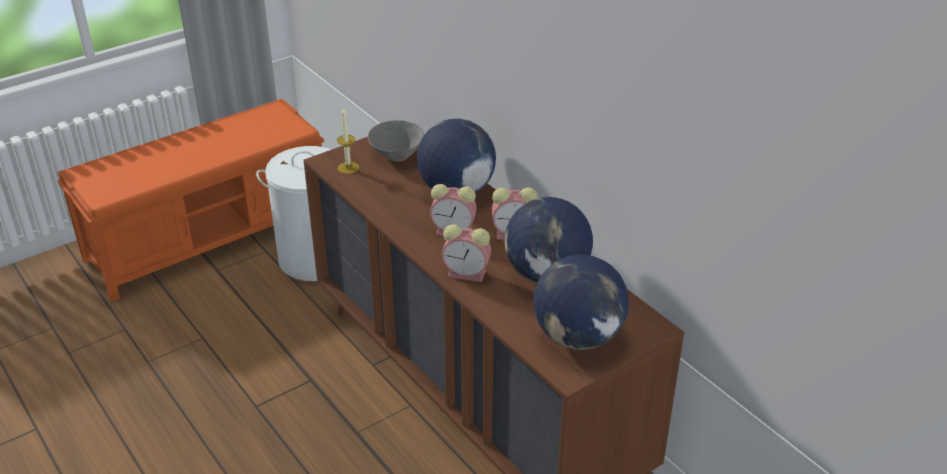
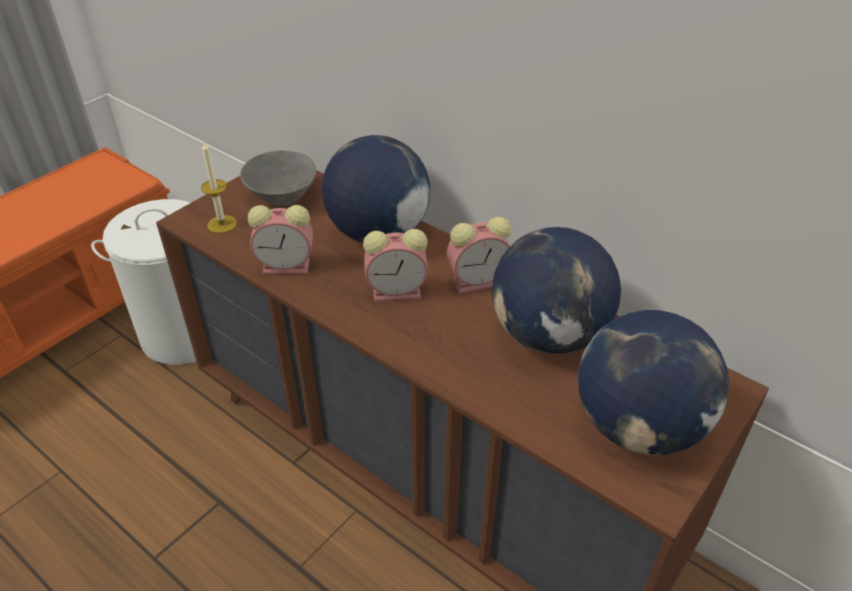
camera: 15 degrees left, 5 degrees up
alarm clock [442,224,491,282] -> alarm clock moved to [248,205,313,274]

